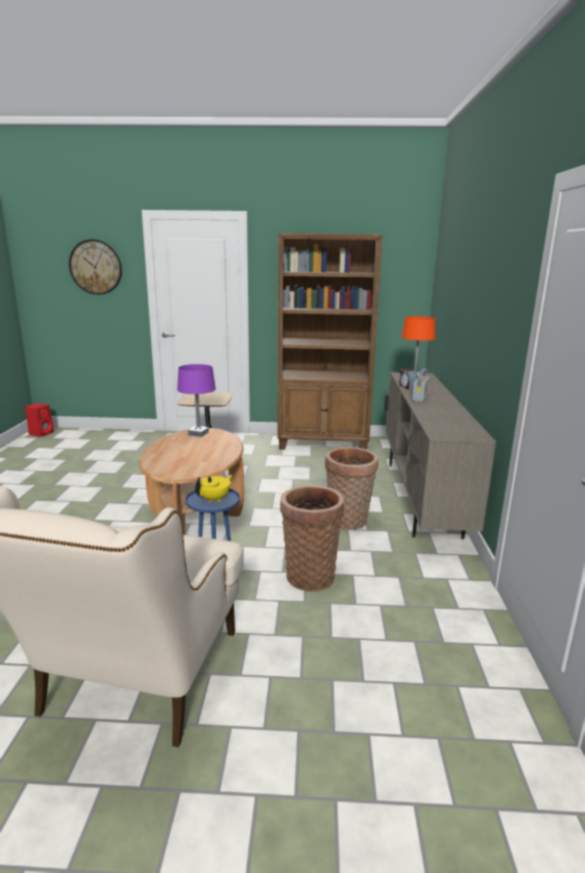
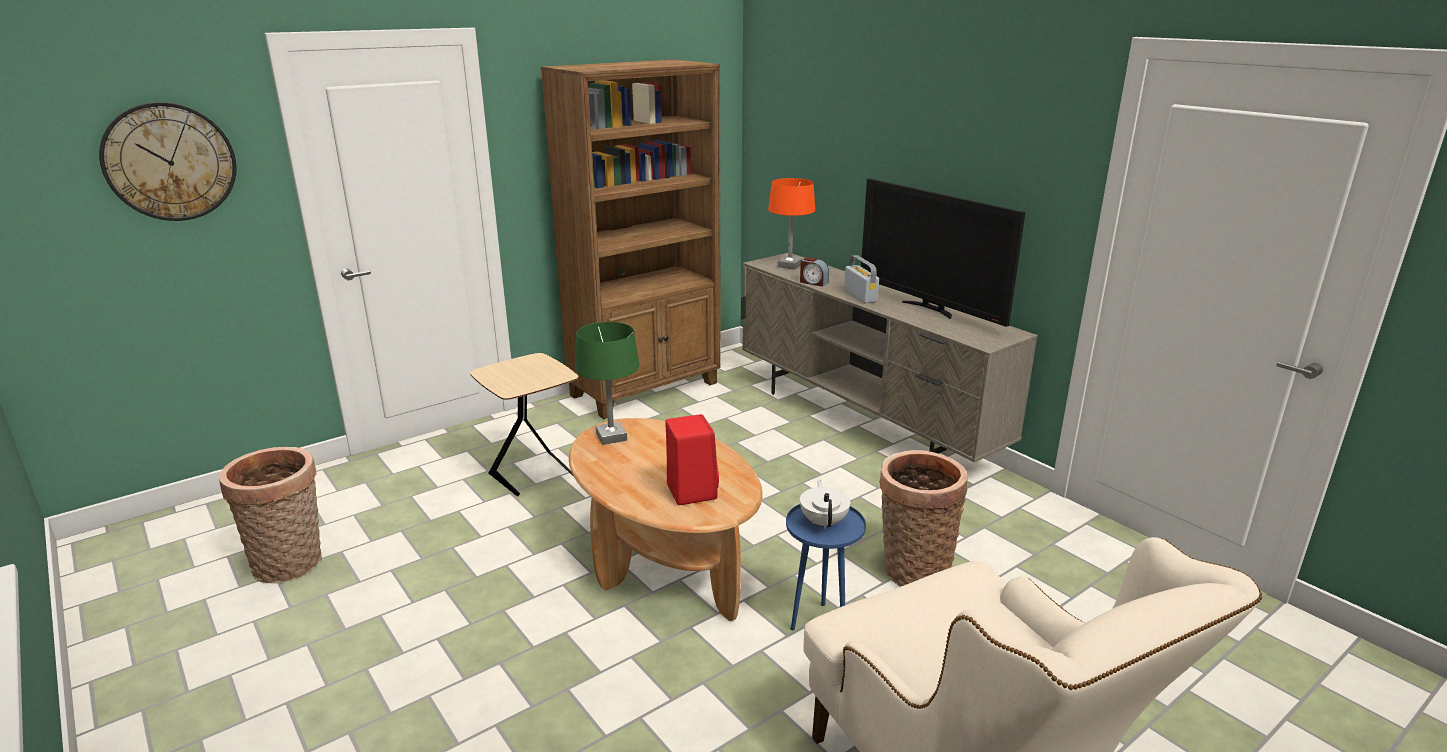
camera: 40 degrees left, 5 degrees up
red speaker [25,403,54,437] -> red speaker moved to [665,414,719,505]
purple table lamp [177,364,216,437] -> green table lamp [575,322,639,445]
yellow teapot [195,475,232,502] -> white teapot [800,480,851,530]
basket [325,447,379,530] -> basket moved to [219,447,322,583]
none -> television [861,179,1026,327]

